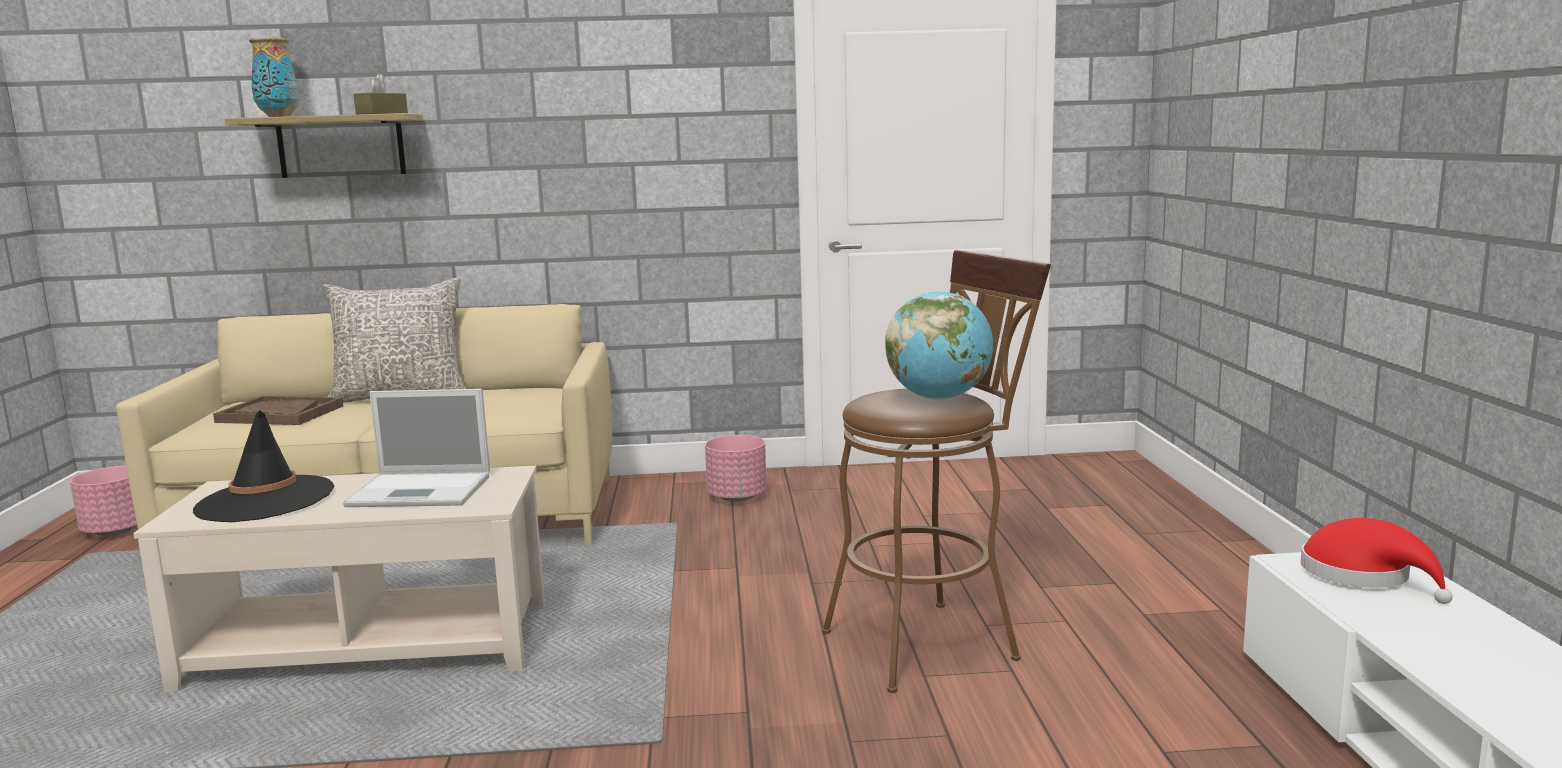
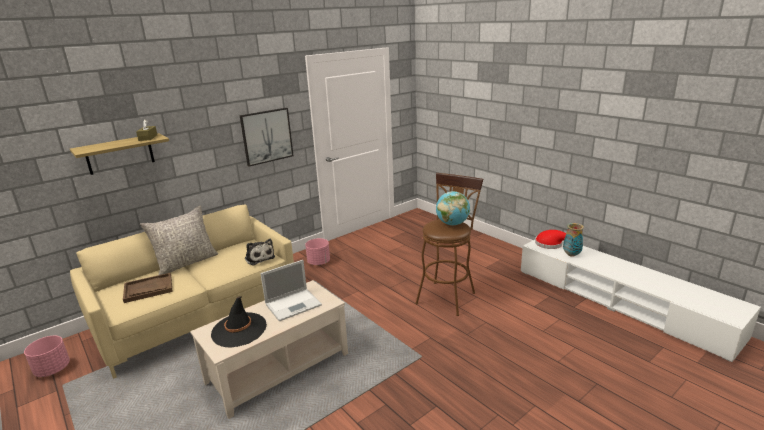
camera: 35 degrees left, 10 degrees up
vase [249,37,299,117] -> vase moved to [563,223,584,257]
none -> picture [240,108,294,167]
none -> plush toy [245,239,275,266]

